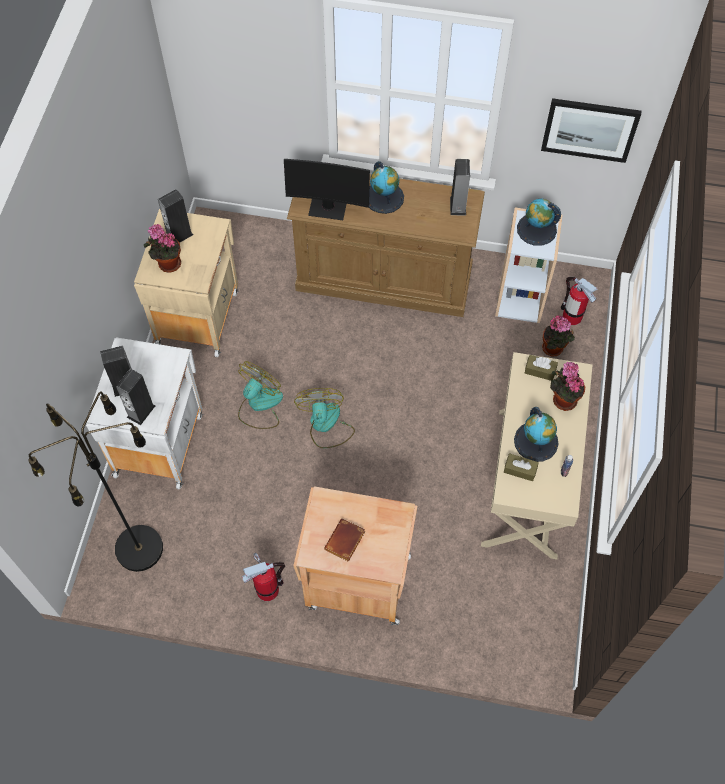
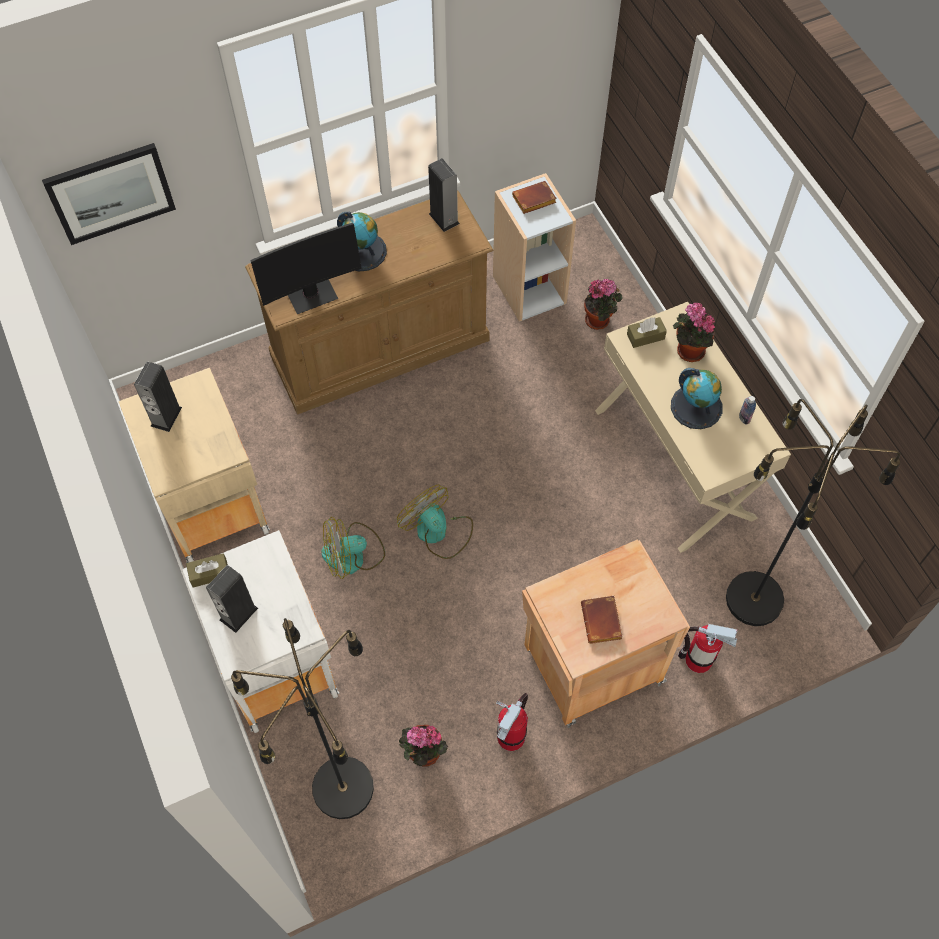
camera: 35 degrees left, 0 degrees up
speaker [116,369,155,425] -> none
potted plant [144,224,181,273] -> potted plant moved to [399,725,448,767]
fan [238,361,283,429] -> fan turned 105 degrees counterclockwise [321,517,385,579]
brown tissue box [504,453,539,481] -> brown tissue box moved to [186,553,228,588]
globe [517,198,561,246] -> brown book [512,181,557,214]
picture [541,98,642,163] -> picture moved to [42,143,176,245]
fire extinguisher [561,277,597,325] -> fire extinguisher moved to [678,624,737,673]
none -> floor lamp [726,399,901,626]

